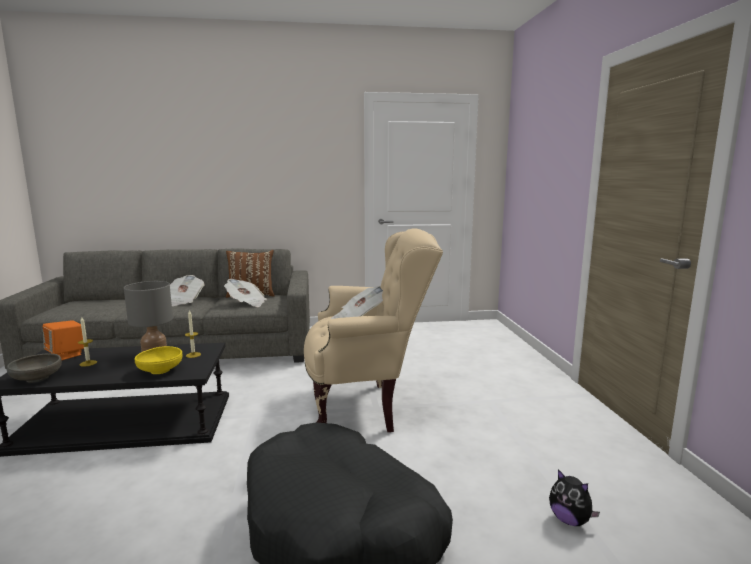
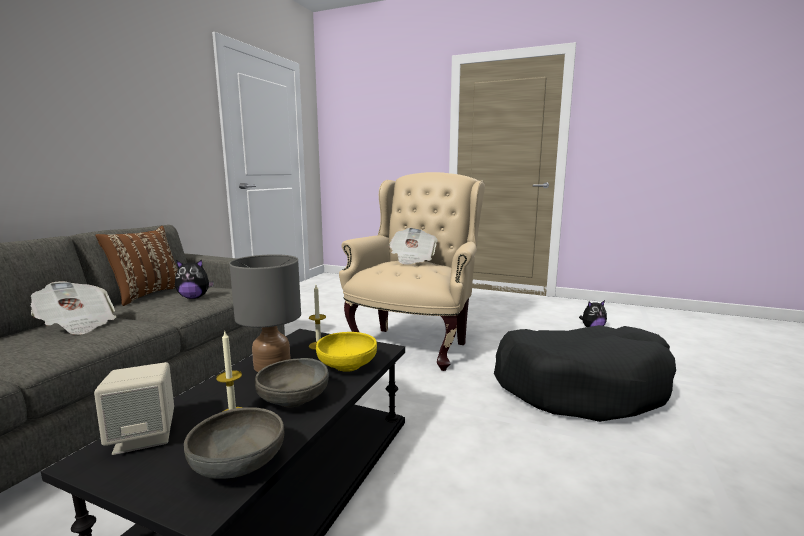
camera: 60 degrees left, 0 degrees up
orange speaker [43,320,84,360] -> beige speaker [94,362,174,455]
newspaper [224,279,267,307] -> plush toy [175,259,214,299]
none -> grey bowl [255,358,329,407]

